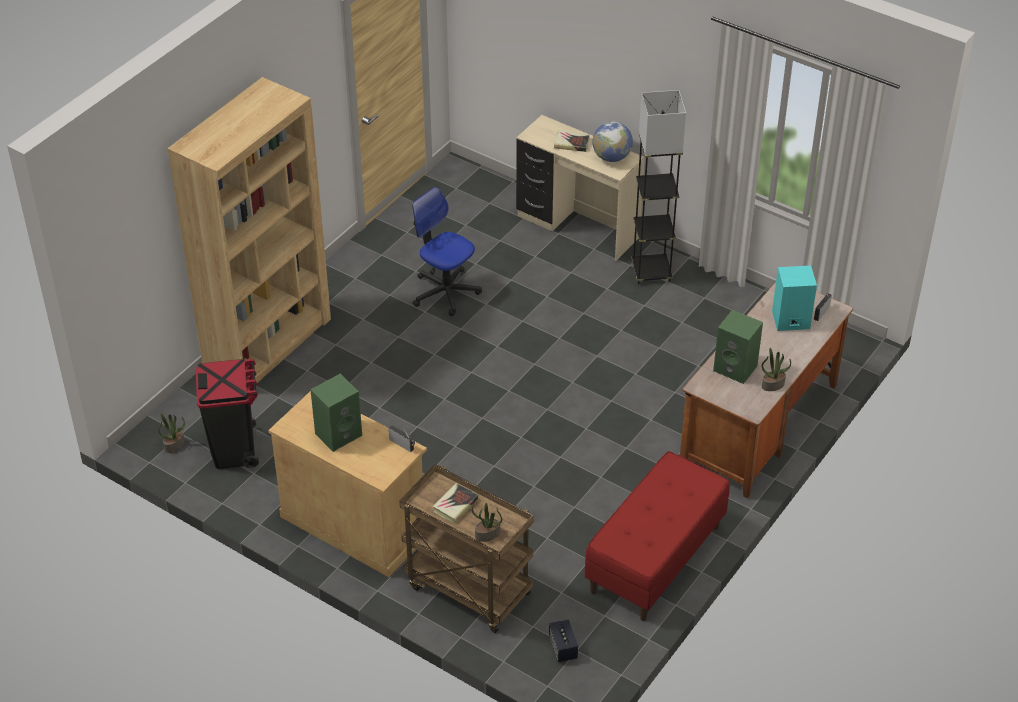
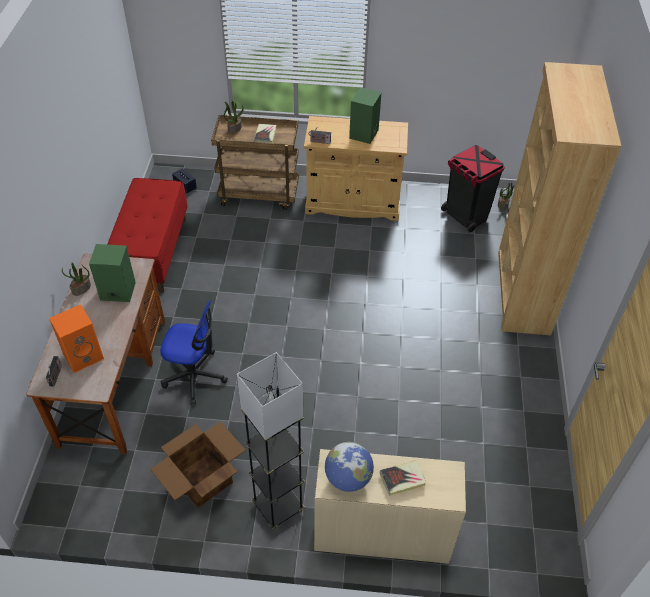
camera: 150 degrees right, 5 degrees up
office chair [412,187,482,316] -> office chair moved to [160,300,228,405]
turquoise speaker [772,266,817,331] -> orange speaker [49,304,104,373]
none -> cardboard box [150,422,246,508]

